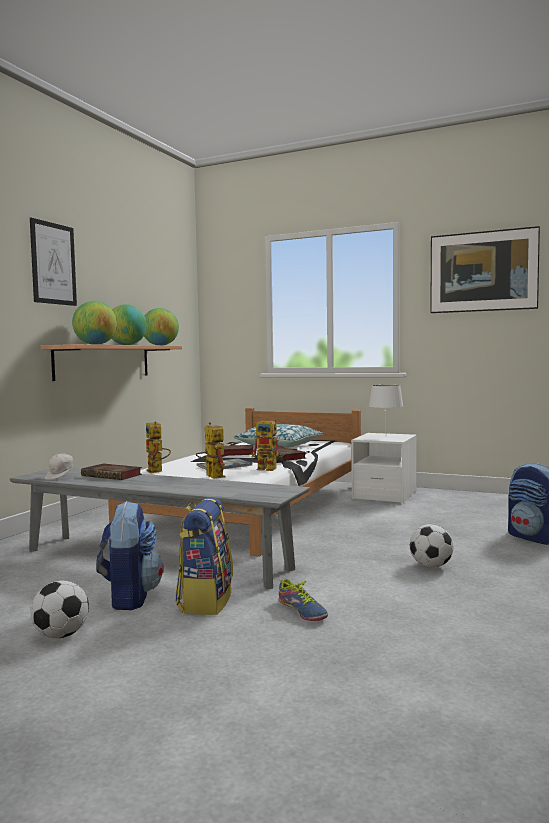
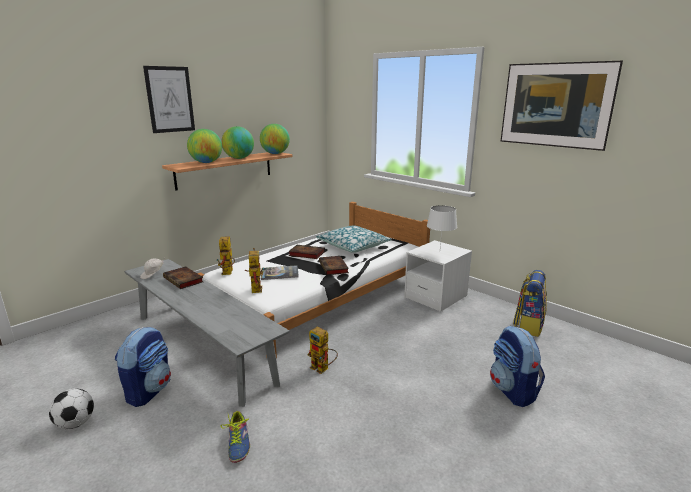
camera: 20 degrees right, 15 degrees up
backpack [175,497,233,615] -> backpack moved to [513,270,547,337]
toy robot [252,419,287,471] -> toy robot moved to [308,327,338,374]
football [410,524,453,568] -> none

